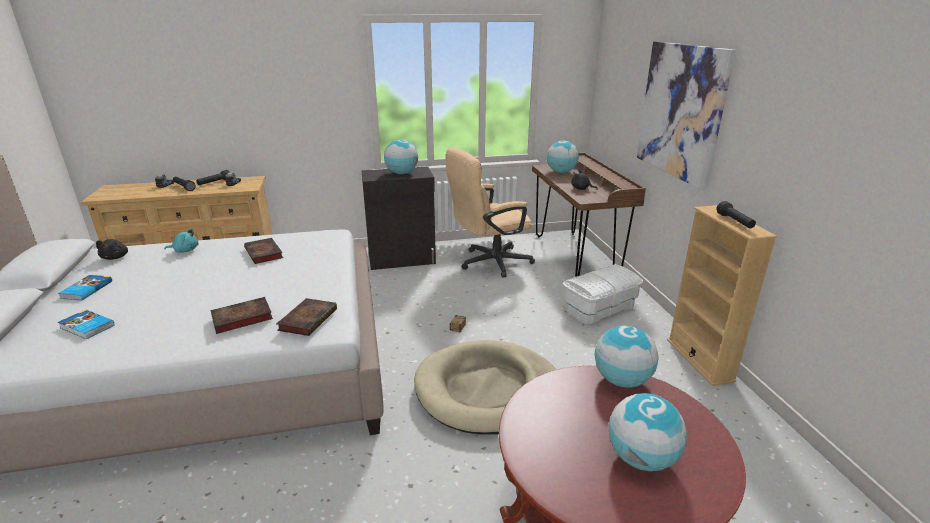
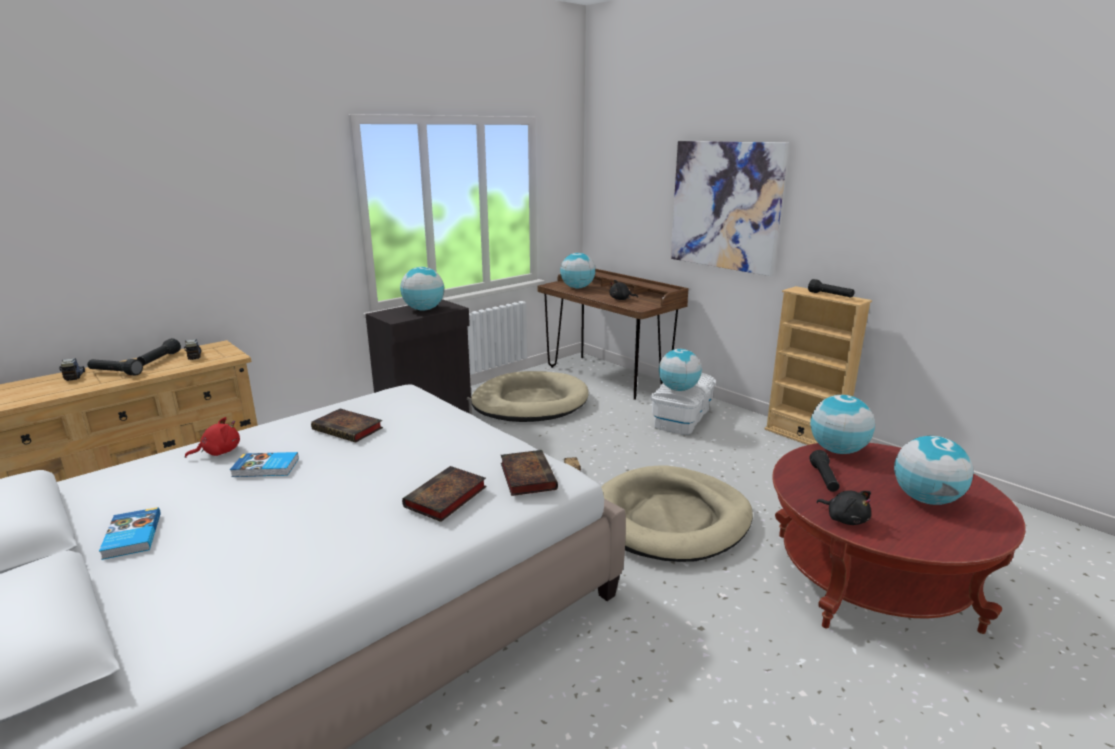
camera: 30 degrees left, 5 degrees down
book [58,310,115,339] -> book moved to [230,452,299,477]
black plush toy [96,239,128,260] -> black plush toy moved to [816,490,871,525]
turquoise plush toy [165,229,199,253] -> red plush toy [185,417,240,458]
beige office chair [445,147,535,278] -> beige dog bed [471,371,589,422]
none -> globe [659,349,702,391]
none -> black flashlight [810,450,840,492]

